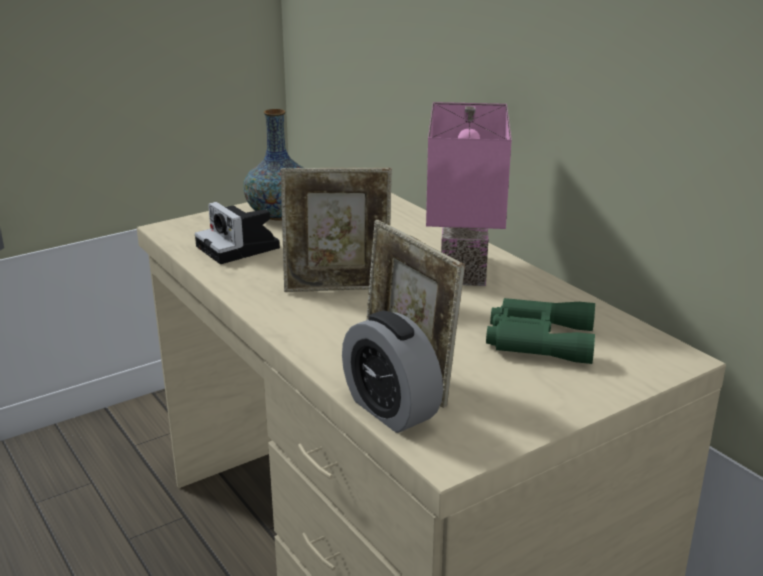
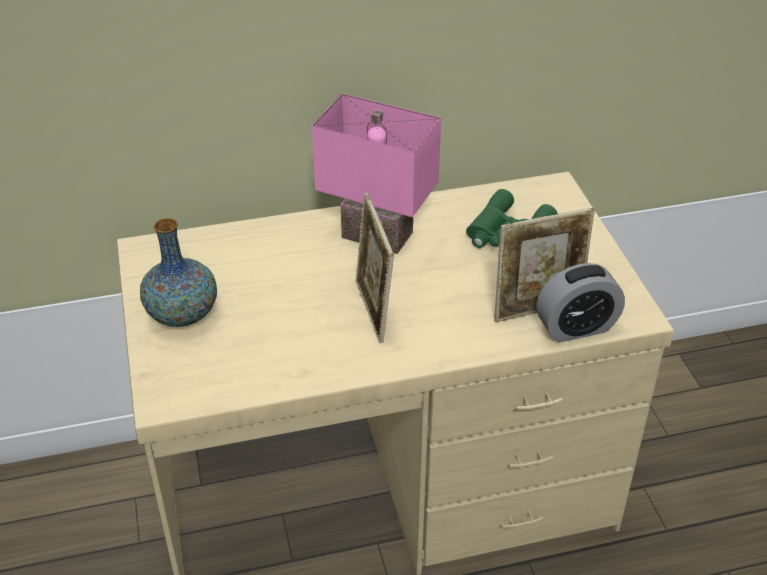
camera: 70 degrees left, 15 degrees up
camera [195,202,280,264] -> none
picture frame [281,168,392,292] -> picture frame turned 150 degrees clockwise [355,193,394,343]

